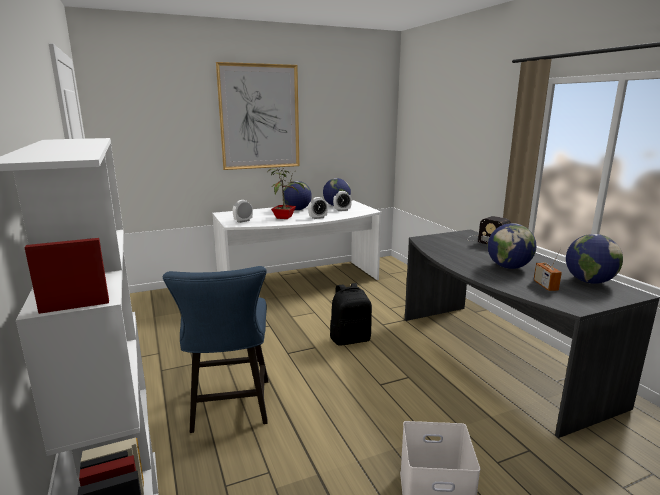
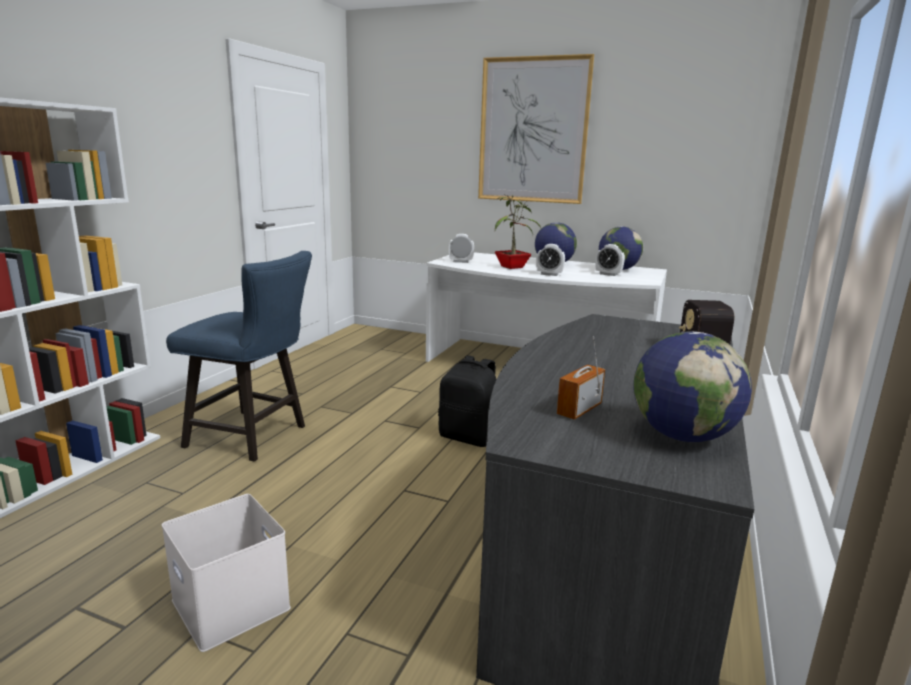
camera: 45 degrees right, 0 degrees up
blue chair [163,266,269,433] -> blue chair turned 105 degrees counterclockwise [166,251,312,461]
globe [488,223,536,269] -> none

